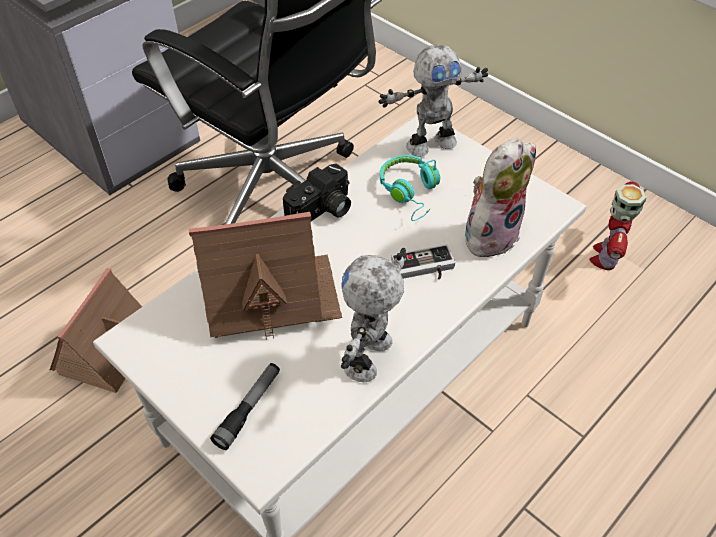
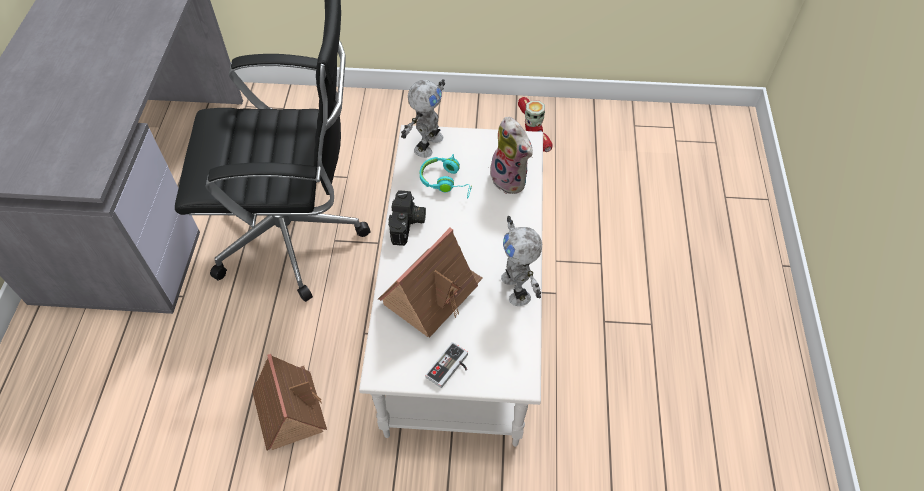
camera: 40 degrees left, 5 degrees up
flashlight [210,363,280,450] -> none
game controller [391,244,455,280] -> game controller moved to [425,342,468,388]
plush toy [465,138,536,257] -> plush toy turned 135 degrees clockwise [490,117,533,194]

